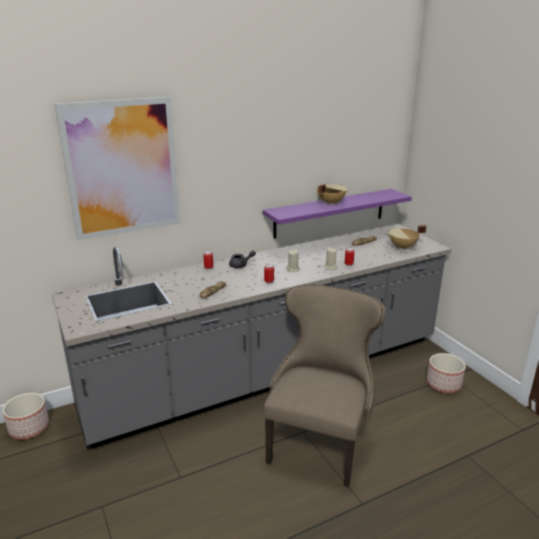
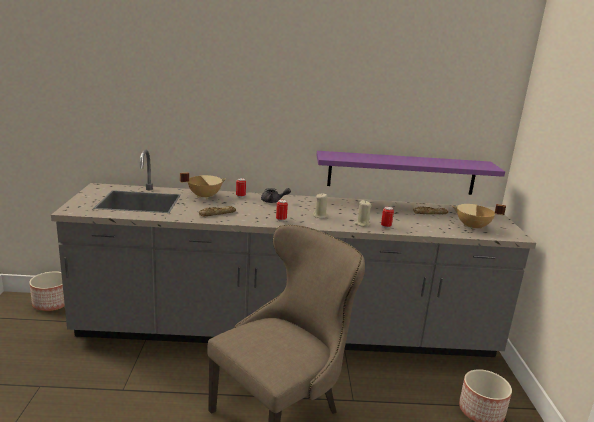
camera: 25 degrees right, 5 degrees down
picture [55,97,180,240] -> none
beige cooking pot [317,184,347,205] -> beige cooking pot moved to [180,173,226,199]

